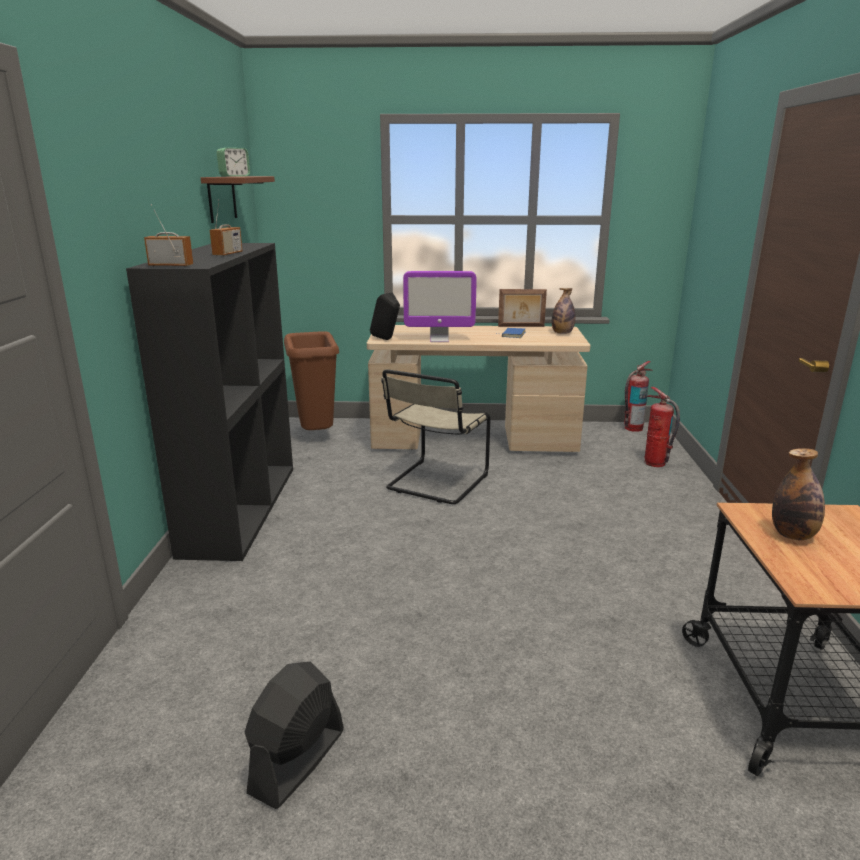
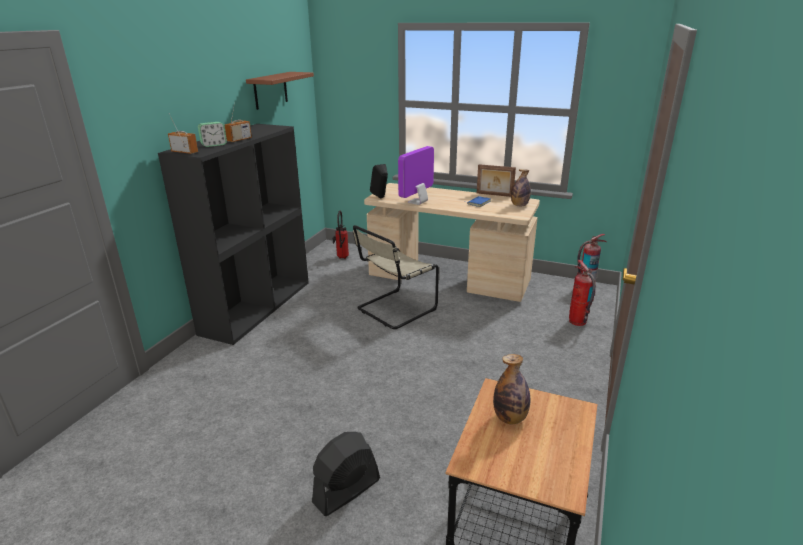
camera: 20 degrees right, 5 degrees up
alarm clock [217,148,250,177] -> alarm clock moved to [198,122,227,147]
black fan [245,661,344,809] -> black fan moved to [312,432,380,516]
brown trash can [284,331,339,430] -> fire extinguisher [333,211,349,259]
monitor [403,271,477,342] -> monitor turned 105 degrees clockwise [398,146,434,205]

